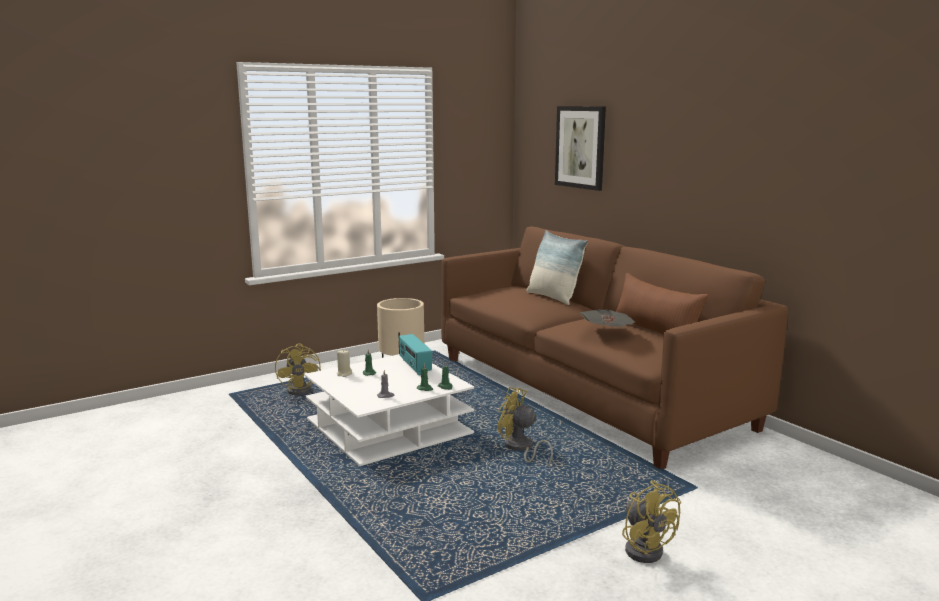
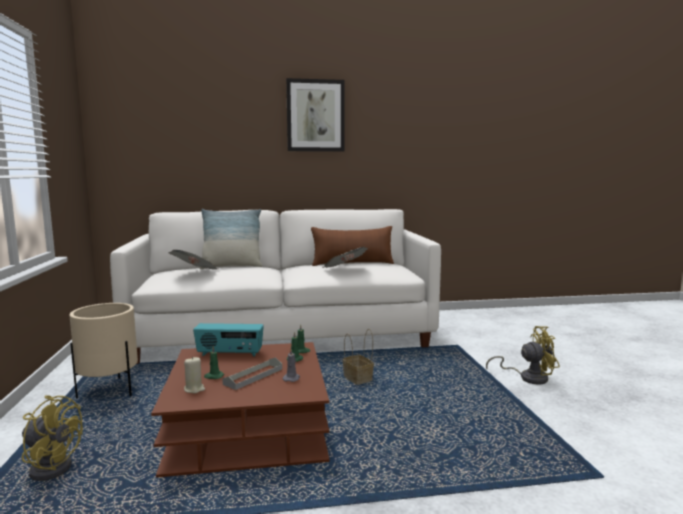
camera: 65 degrees left, 5 degrees down
white coffee table [304,354,474,466] -> brown coffee table [151,342,329,478]
brown sofa [441,226,788,469] -> white sofa [110,209,441,364]
yellow fan [498,387,553,466] -> basket [343,329,374,385]
picture [555,106,606,191] -> picture moved to [286,78,344,152]
none -> newspaper [169,250,218,270]
none -> grey tray [222,357,282,390]

